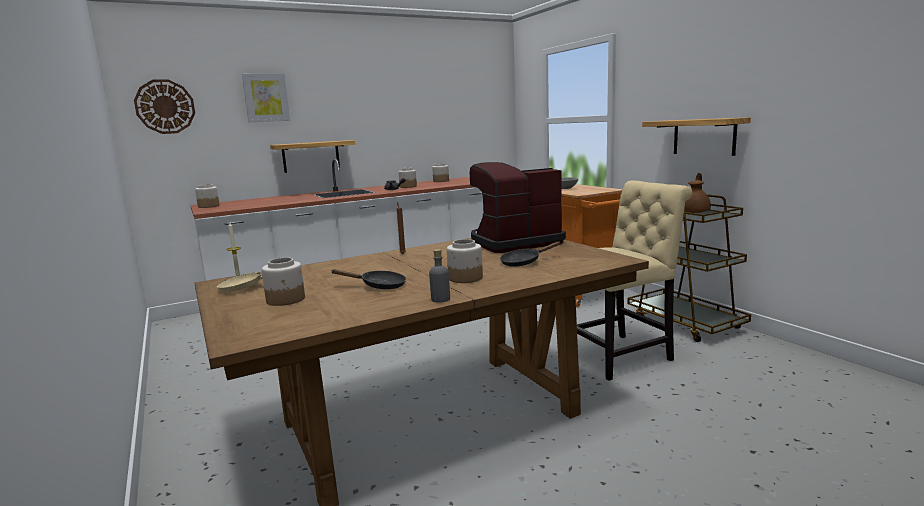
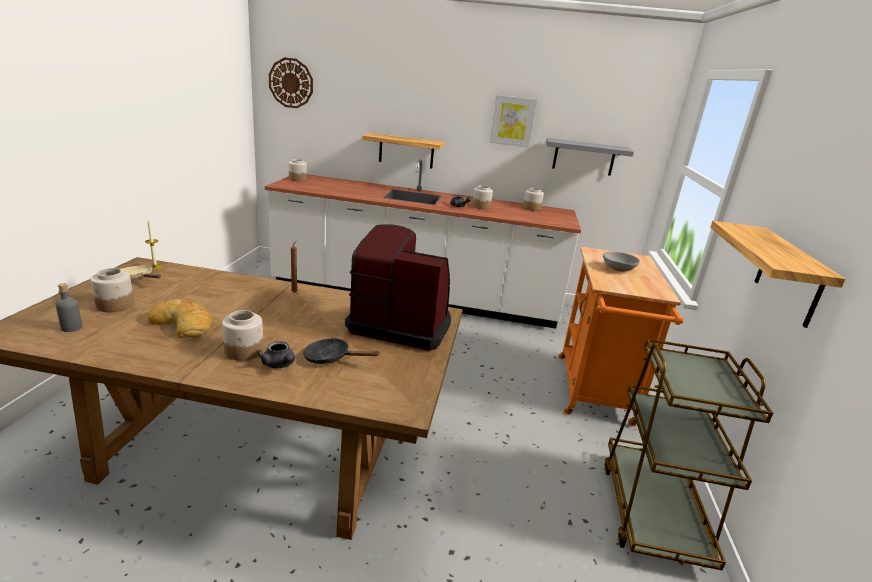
camera: 35 degrees right, 10 degrees up
picture [242,74,290,122] -> picture moved to [490,95,537,148]
black frying pan [332,269,406,289] -> bread [148,299,212,338]
grey bottle [429,249,450,303] -> grey bottle moved to [56,283,82,332]
beige chair [577,180,692,381] -> none
brown teapot [685,173,711,213] -> none
none -> grey teapot [258,341,295,368]
none -> grey shelf [546,138,634,176]

